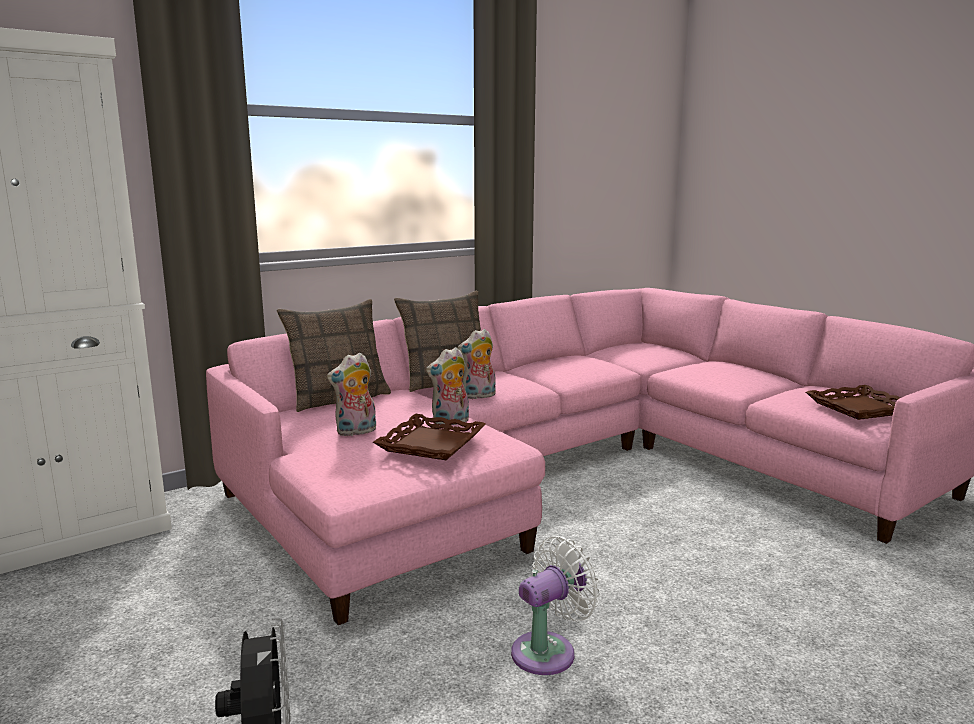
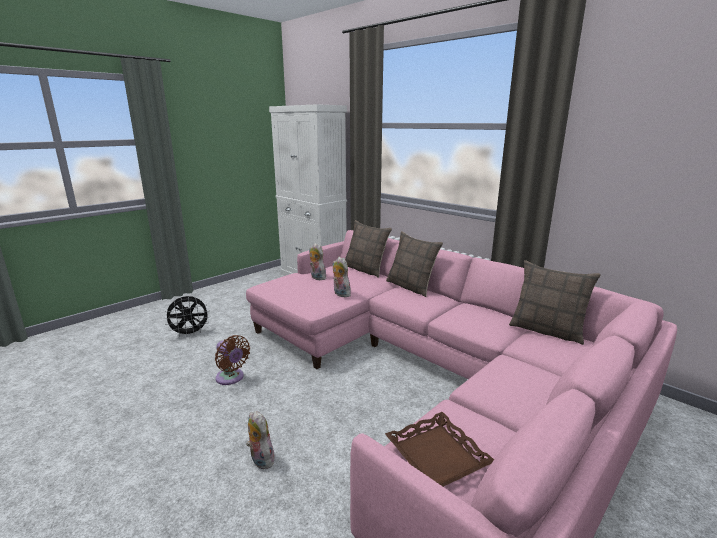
camera: 80 degrees right, 5 degrees up
brown tray [373,414,486,460] -> none
plush toy [458,329,496,399] -> plush toy moved to [246,411,275,469]
white fan [511,536,600,675] -> brown fan [215,335,250,385]
none -> pillow [509,260,601,345]

